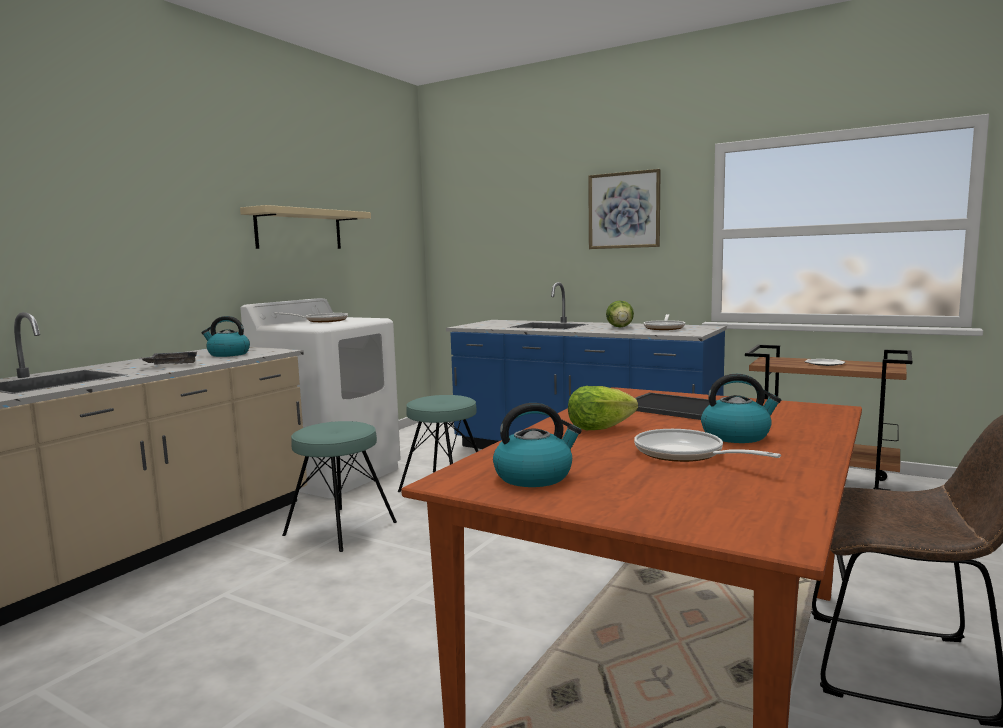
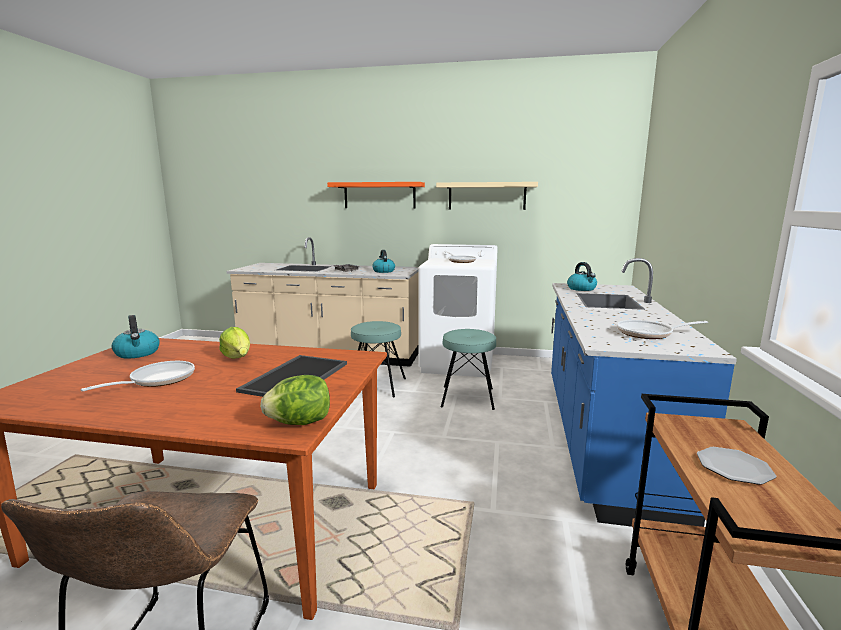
camera: 70 degrees right, 5 degrees up
picture [588,169,661,249] -> none
lettuce [606,300,634,328] -> lettuce moved to [260,375,330,425]
kettle [701,374,781,443] -> kettle moved to [567,262,597,291]
none -> orange shelf [327,182,425,208]

